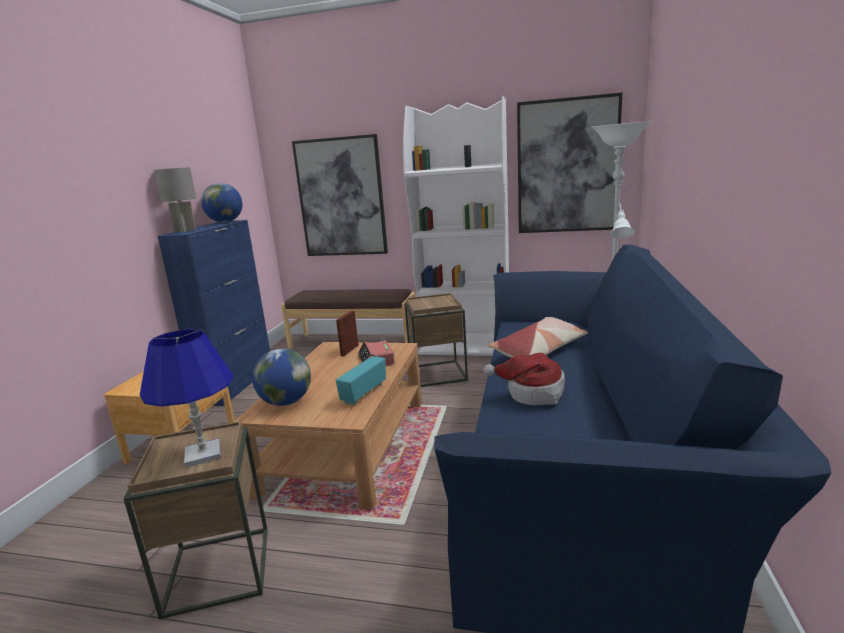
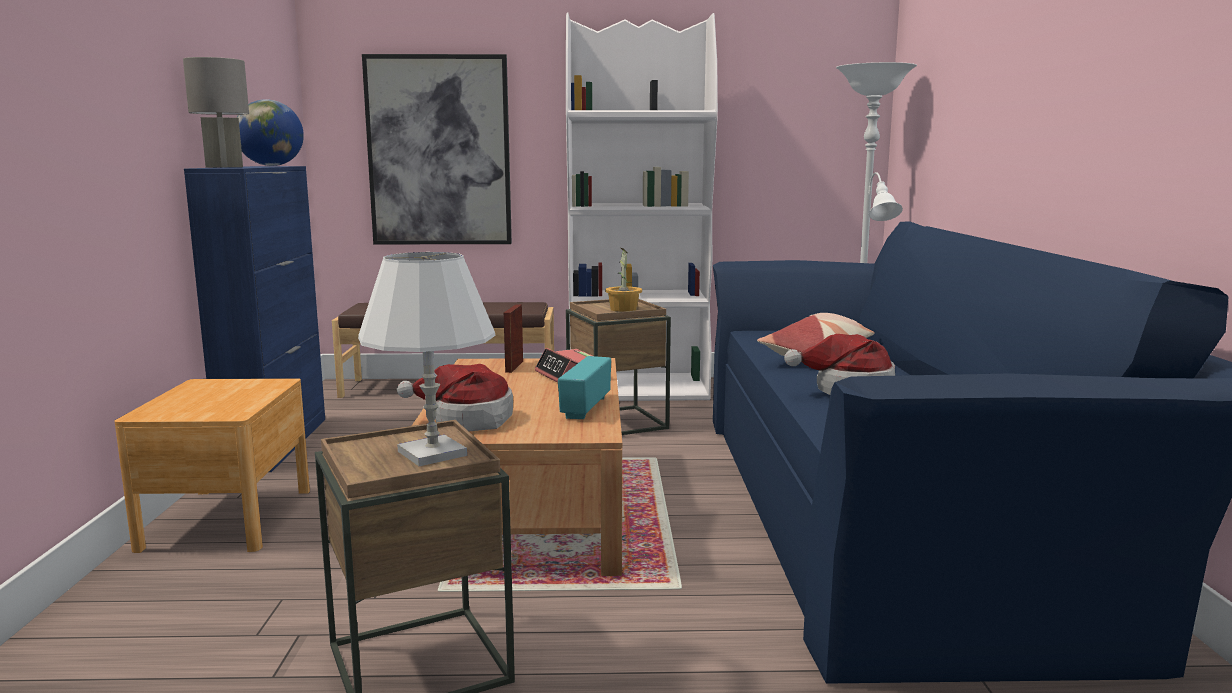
camera: 15 degrees left, 5 degrees down
blue table lamp [140,329,234,468] -> white table lamp [358,252,496,466]
globe [252,349,311,406] -> hat [397,364,513,431]
picture [517,93,622,233] -> none
none -> potted plant [605,248,642,312]

